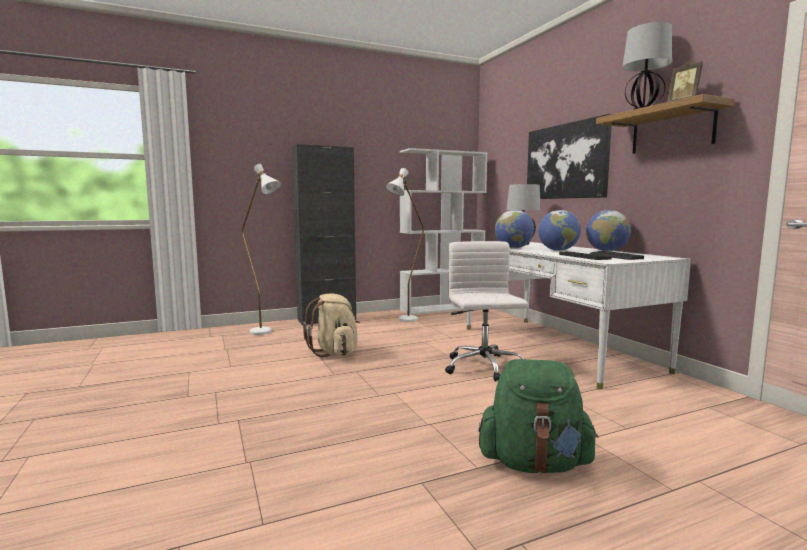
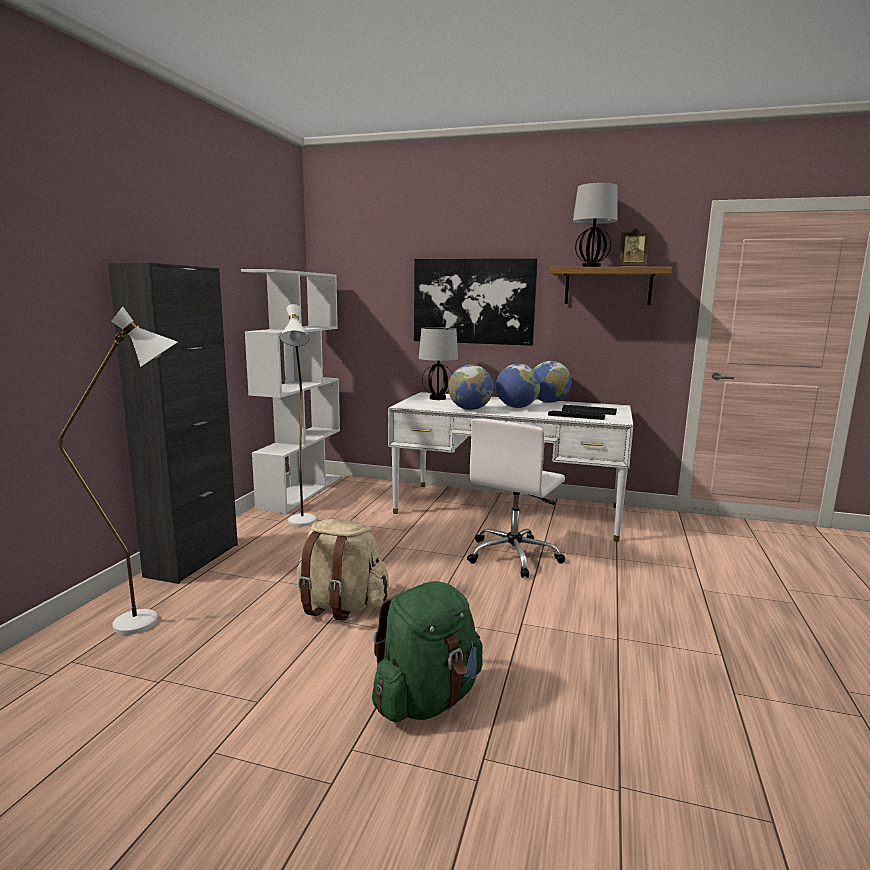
camera: 50 degrees left, 5 degrees up
white office chair [445,241,529,381] -> white office chair turned 90 degrees counterclockwise [467,418,565,578]
green backpack [479,359,599,474] -> green backpack moved to [372,581,483,722]

